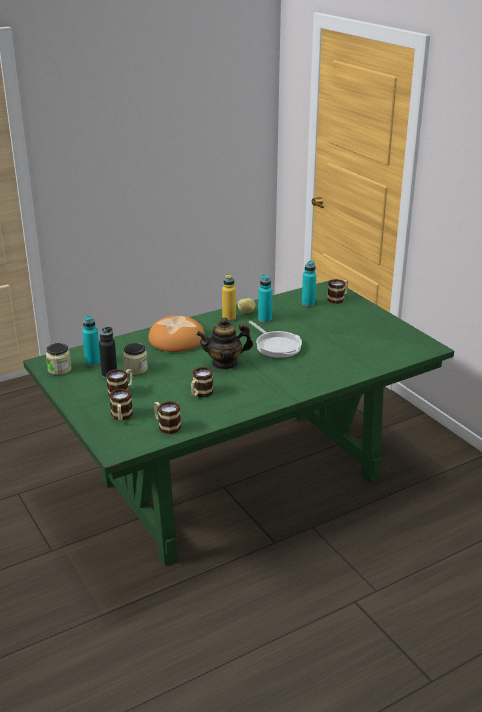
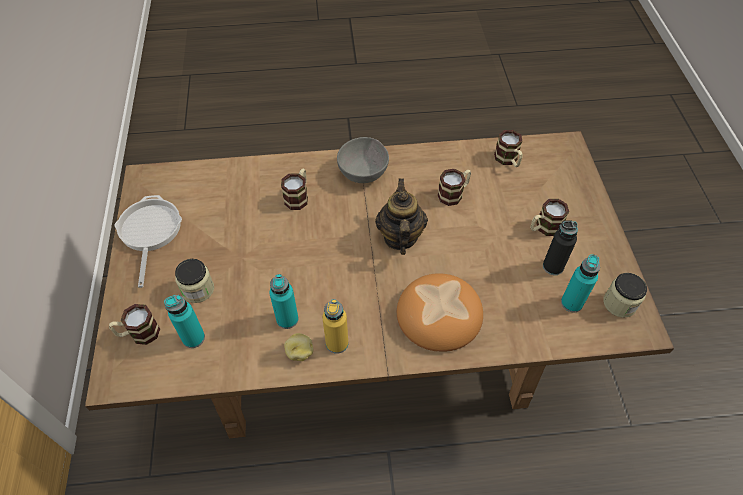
camera: 155 degrees left, 25 degrees up
green dining table [23,280,454,566] -> brown dining table [85,131,674,438]
mug [109,388,133,421] -> mug moved to [281,168,308,210]
jar [123,343,148,375] -> jar moved to [175,259,214,303]
teapot [197,317,253,370] -> teapot turned 105 degrees counterclockwise [375,178,428,255]
frying pan [249,321,302,358] -> frying pan moved to [114,195,182,288]
none -> grey bowl [337,137,389,183]

